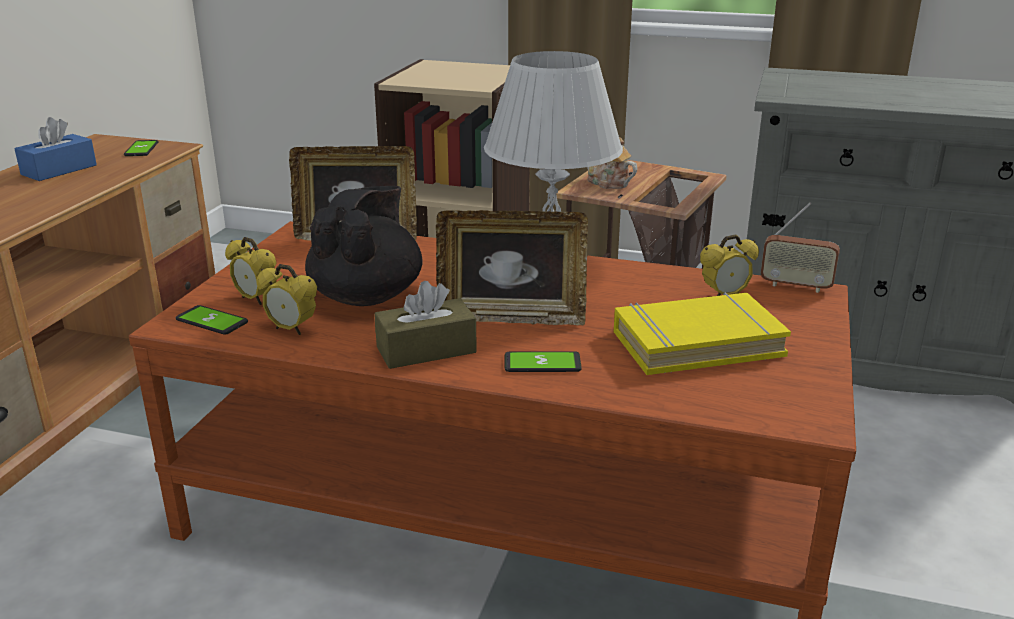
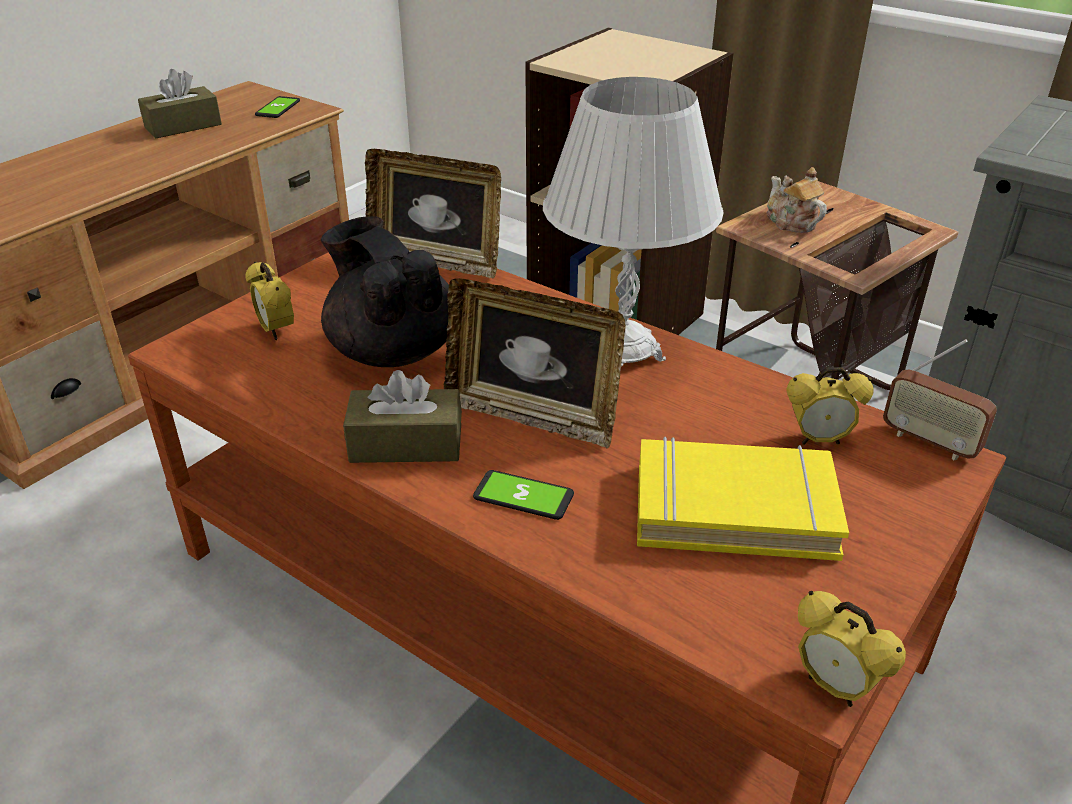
camera: 20 degrees right, 10 degrees up
blue tissue box [15,117,97,181] -> brown tissue box [138,69,222,138]
phone [176,305,248,335] -> none
alarm clock [256,264,317,335] -> alarm clock moved to [798,591,906,707]
black teapot [305,186,422,306] -> black teapot turned 75 degrees counterclockwise [321,216,449,367]

